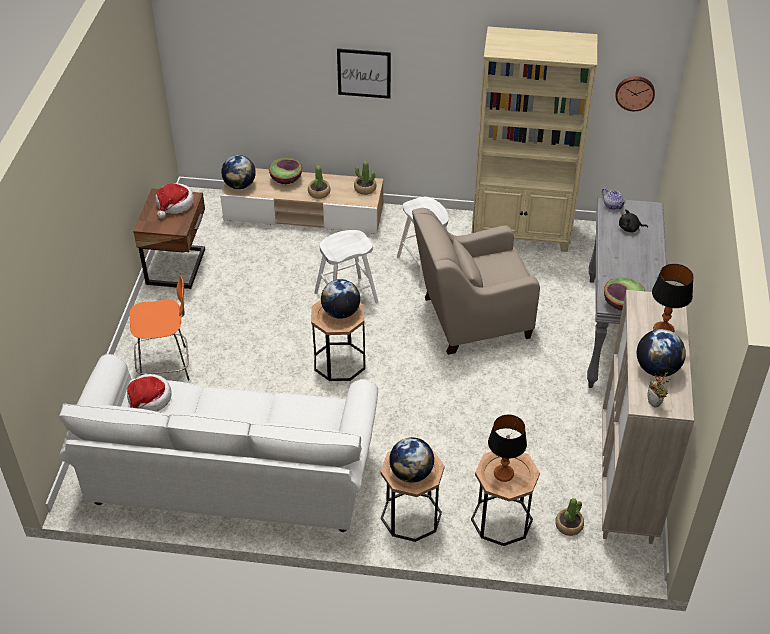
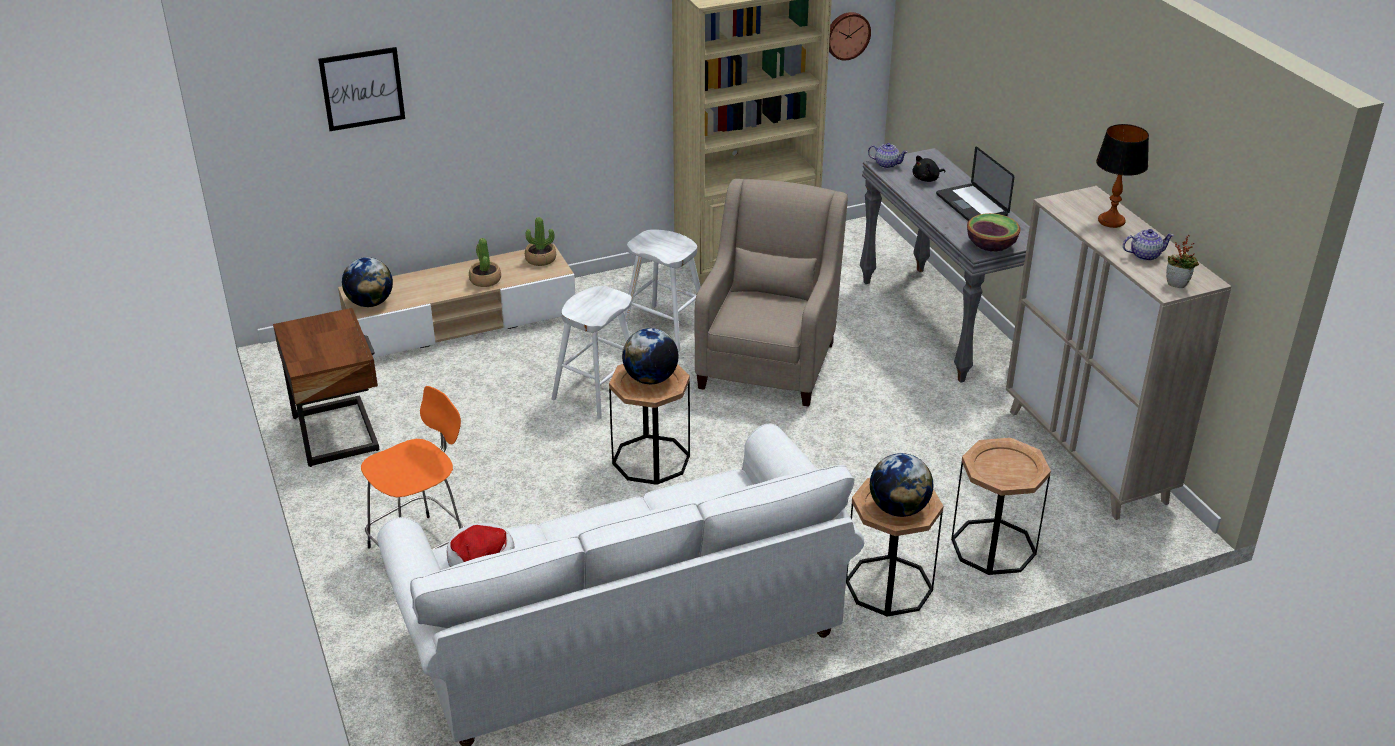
camera: 30 degrees left, 10 degrees down
hat [156,183,194,219] -> none
bowl [269,158,302,184] -> none
picture [337,48,391,99] -> picture moved to [318,47,405,131]
beige armchair [412,208,540,355] -> beige armchair turned 150 degrees clockwise [695,179,848,407]
table lamp [488,415,527,482] -> none
potted plant [555,498,584,536] -> none
globe [637,329,686,377] -> teapot [1123,229,1174,261]
none -> laptop [936,146,1014,221]

